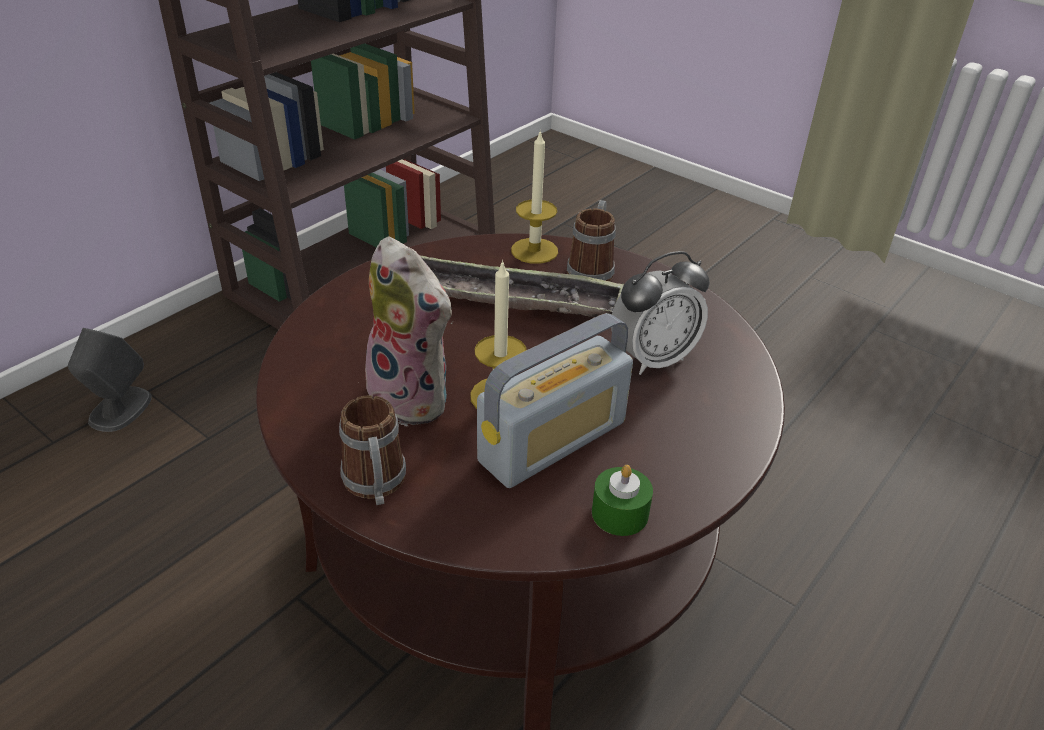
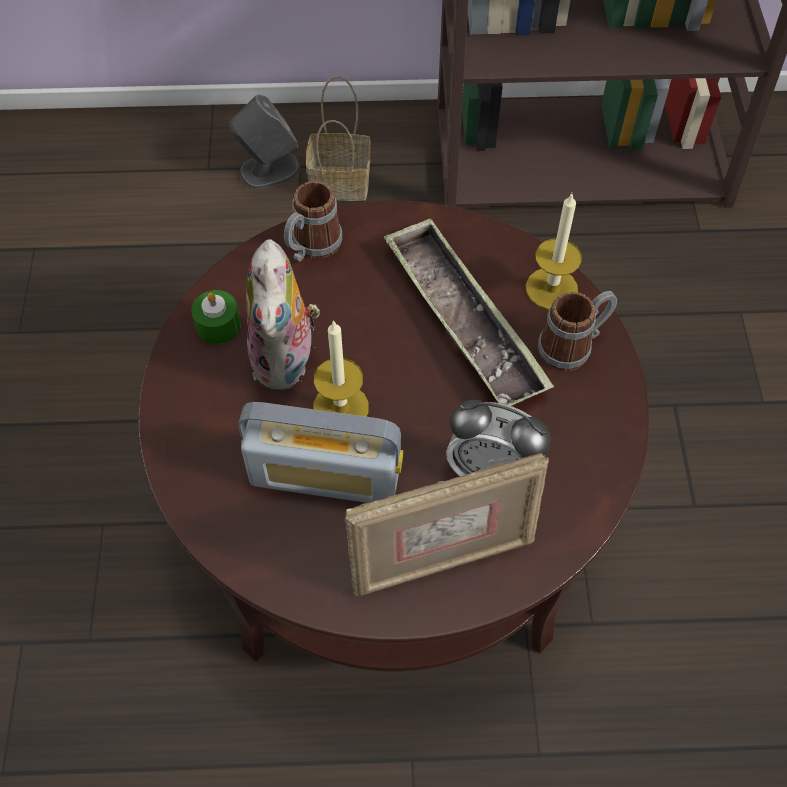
camera: 50 degrees right, 20 degrees up
mug [339,395,406,505] -> mug moved to [284,181,342,261]
green candle [592,465,653,536] -> green candle moved to [191,290,241,344]
none -> basket [306,76,371,201]
none -> picture frame [344,453,549,596]

